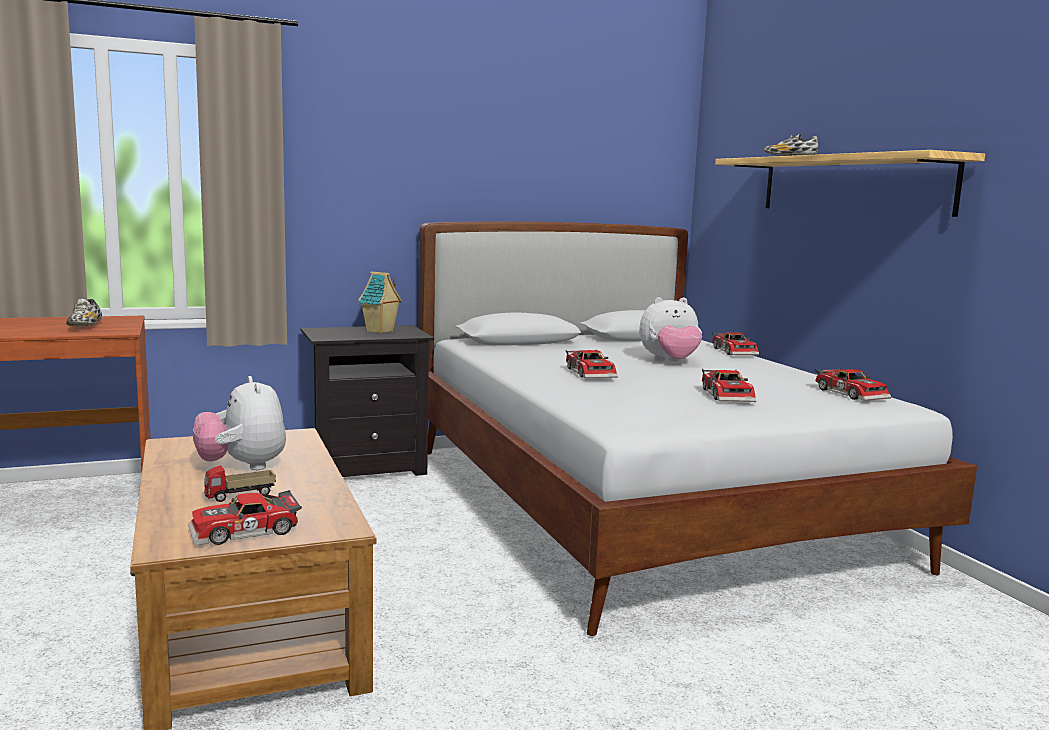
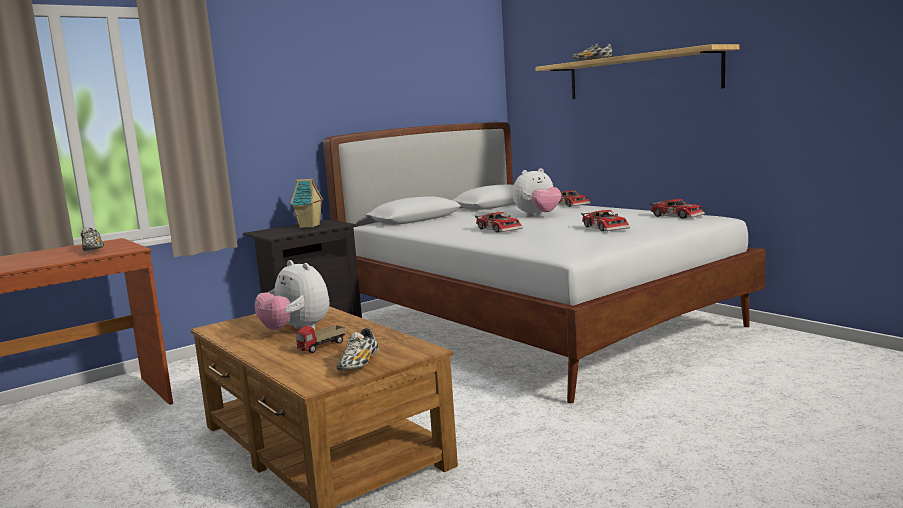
camera: 15 degrees left, 0 degrees up
toy car [188,490,302,545] -> shoe [336,328,379,371]

